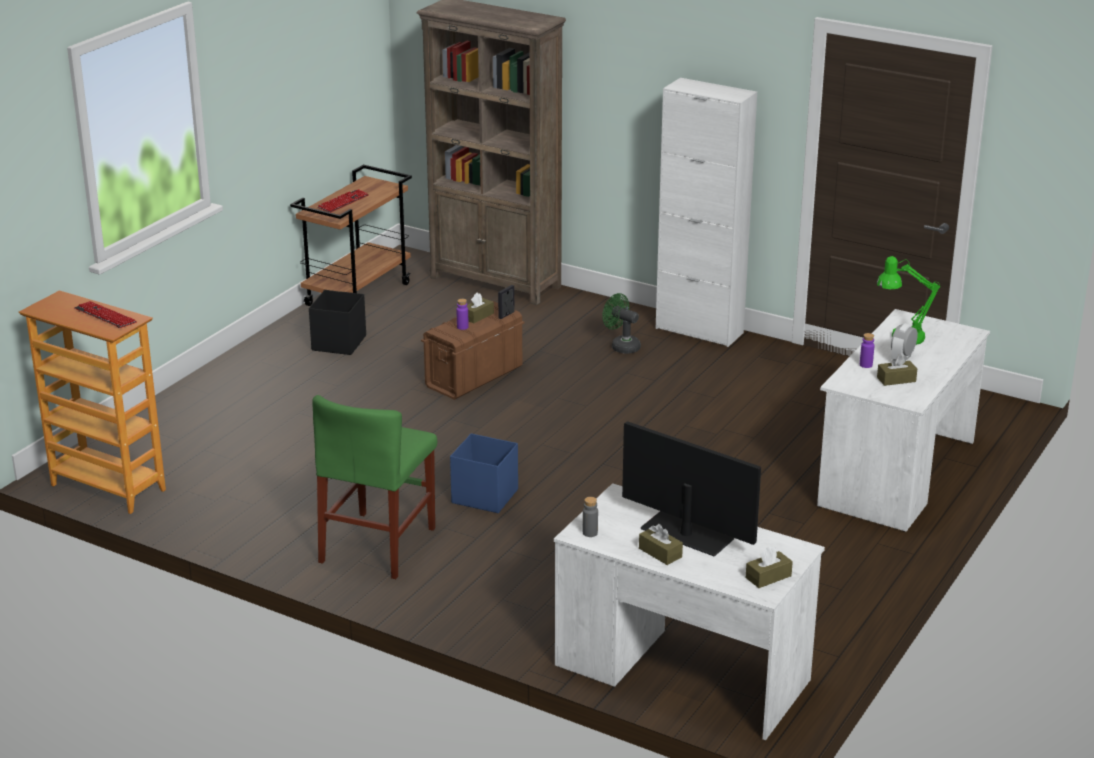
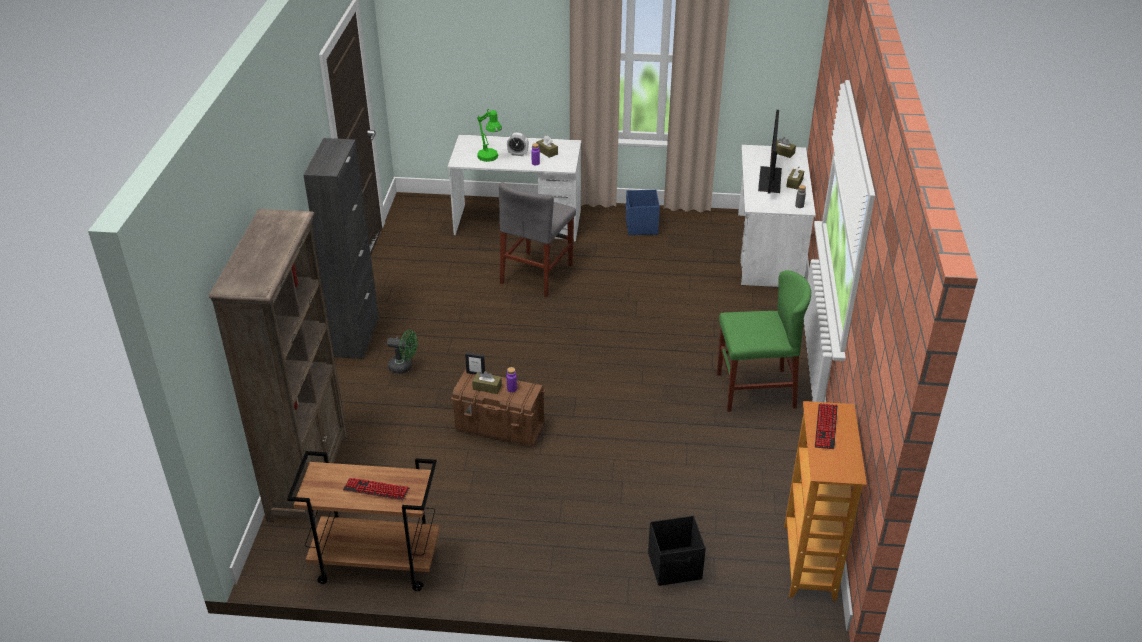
camera: 115 degrees left, 10 degrees up
black storage box [309,290,366,355] -> black storage box moved to [648,516,706,586]
blue storage box [450,433,518,513] -> blue storage box moved to [626,190,660,235]
green fan [602,293,641,354] -> green fan turned 90 degrees counterclockwise [387,330,418,374]
white cabinet [656,78,757,347] -> black cabinet [303,138,379,359]
none -> grey chair [499,182,576,297]

